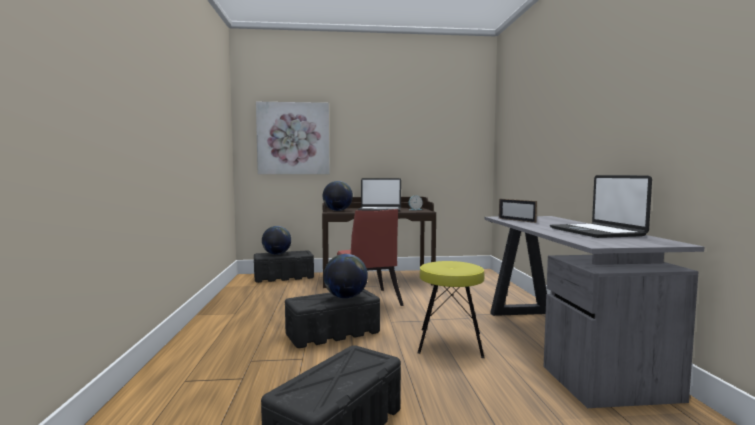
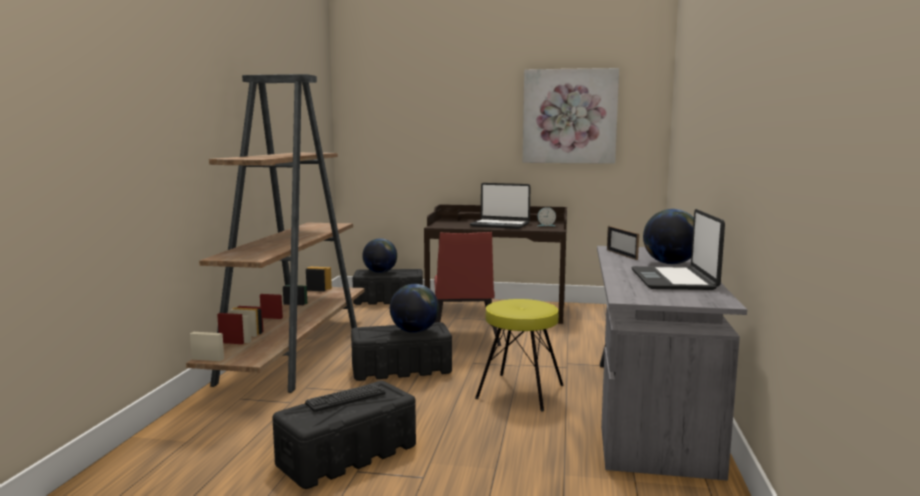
camera: 15 degrees right, 5 degrees up
picture [256,102,330,174] -> picture moved to [523,68,619,164]
globe [323,181,353,211] -> globe moved to [643,209,694,264]
none -> brown bookcase [186,74,365,393]
none -> keyboard [305,383,385,412]

